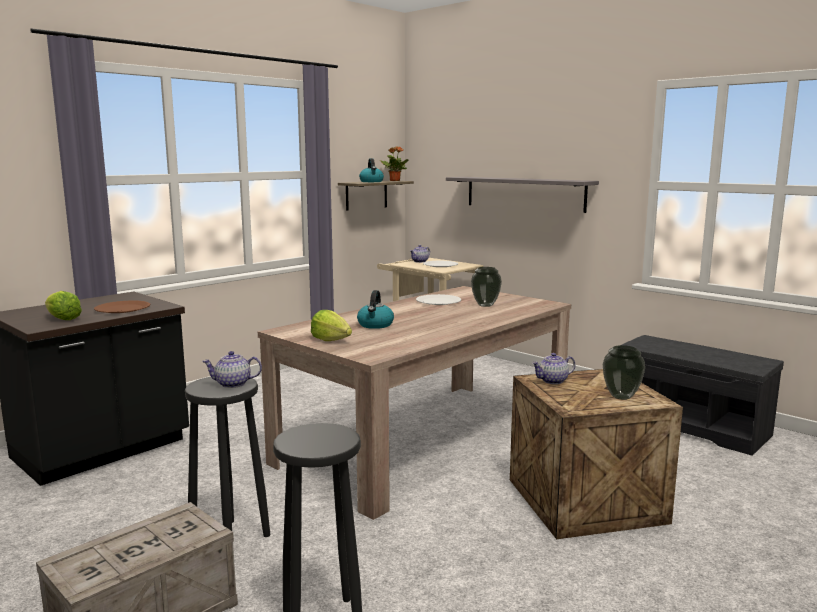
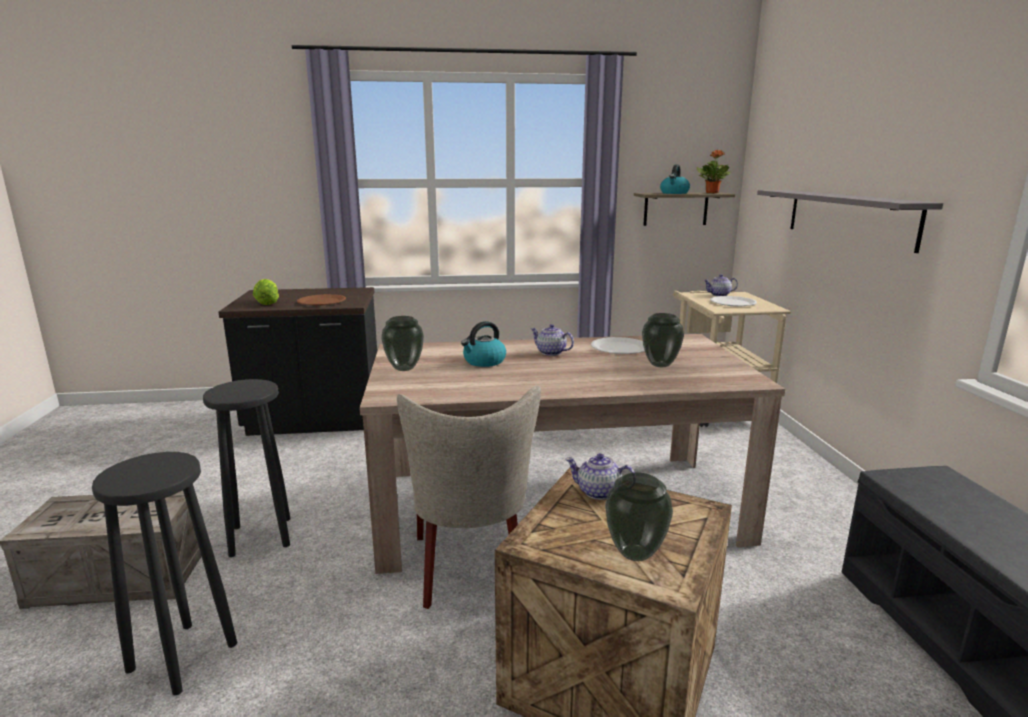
camera: 40 degrees right, 5 degrees up
teapot [202,351,262,388] -> teapot moved to [531,324,574,356]
lettuce [311,310,352,341] -> vase [381,316,424,371]
none -> beige chair [397,386,541,609]

